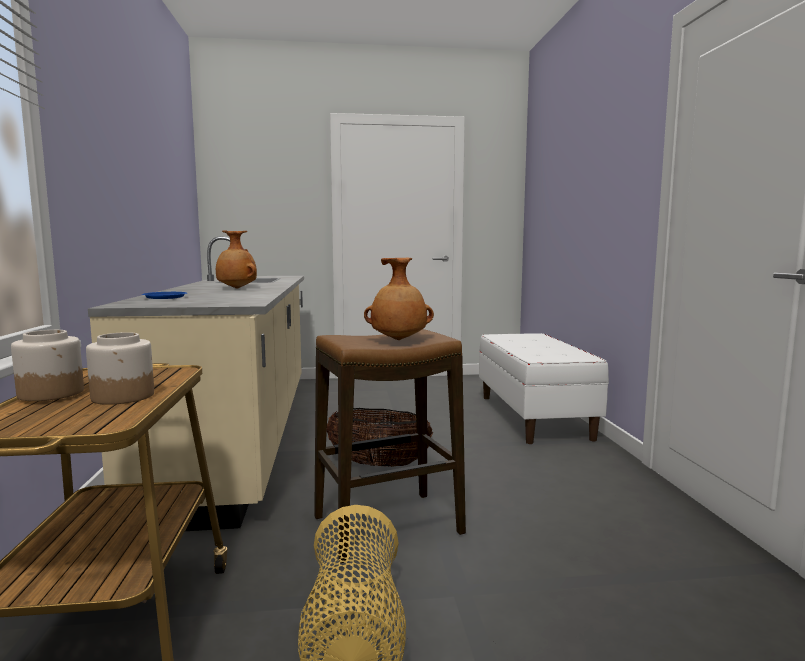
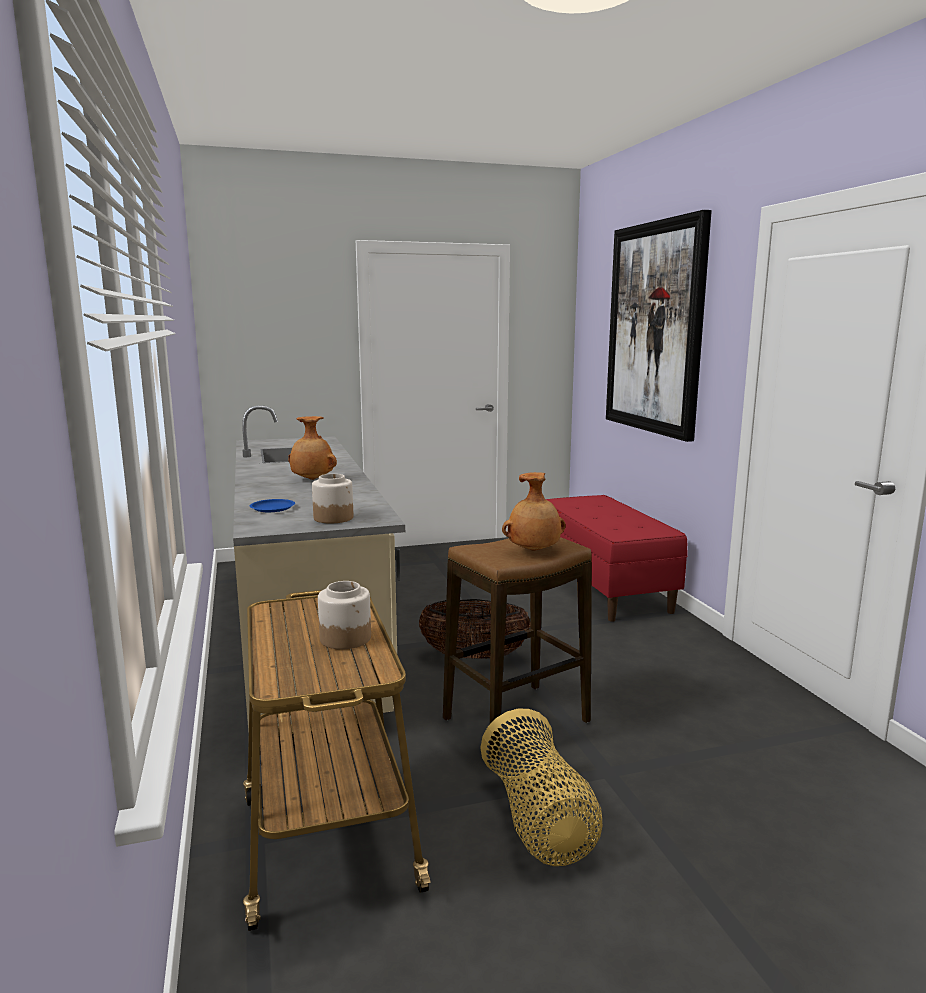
camera: 10 degrees left, 5 degrees up
jar [11,330,84,401] -> jar moved to [312,474,353,523]
white bench [479,333,609,444] -> red bench [546,495,688,622]
none -> picture [606,210,712,442]

